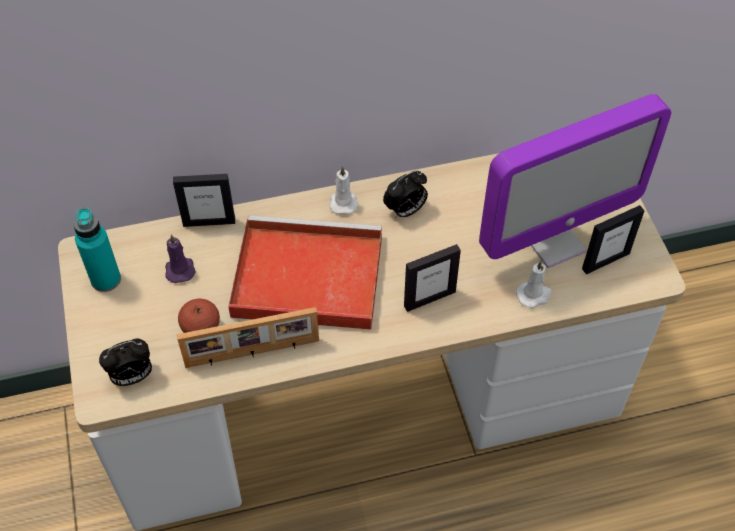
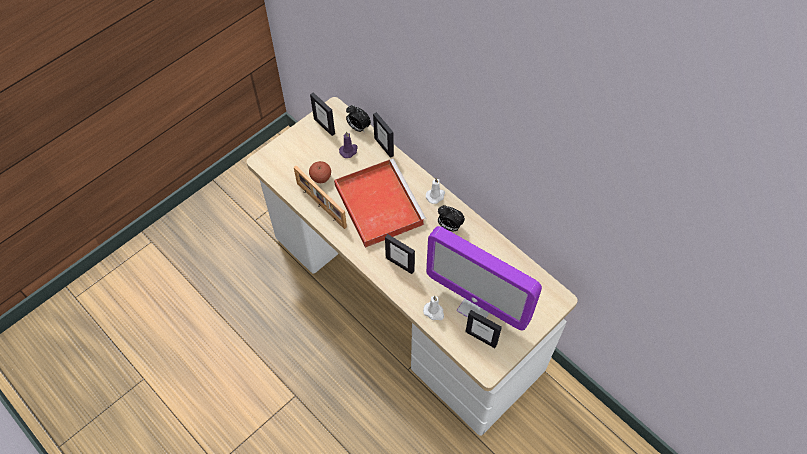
camera: 60 degrees right, 5 degrees up
turquoise bottle [74,208,121,292] -> picture frame [310,92,335,136]
alarm clock [99,338,152,386] -> alarm clock moved to [346,105,371,133]

